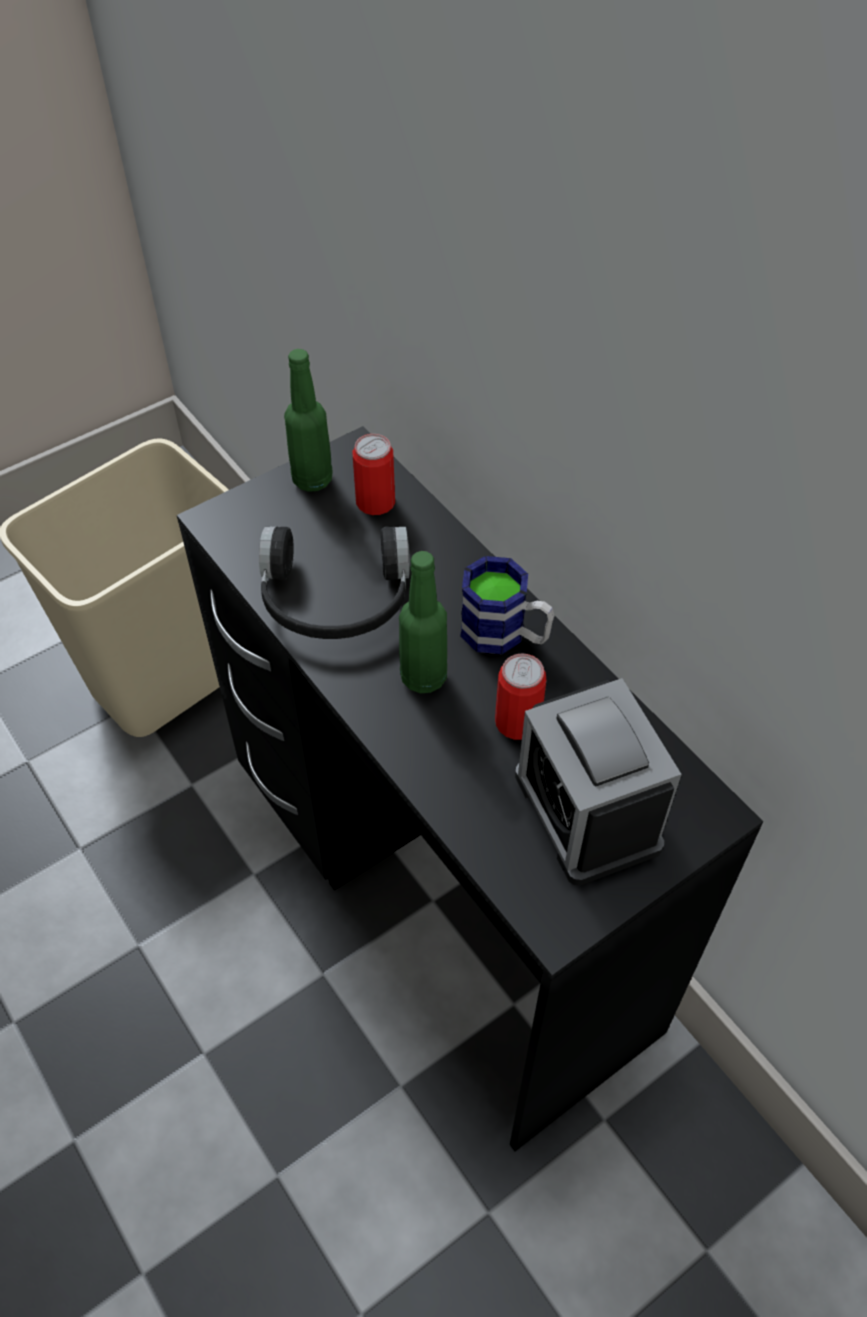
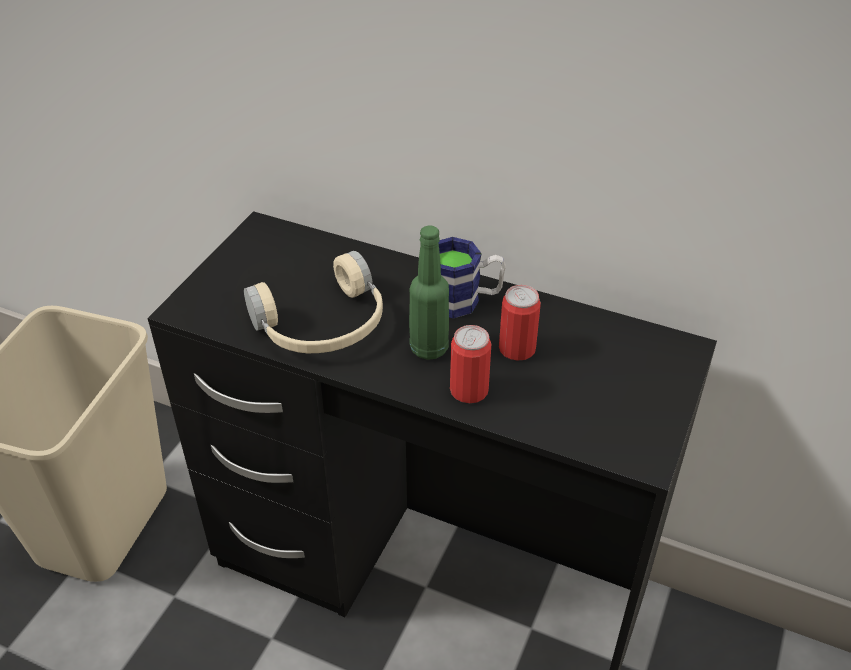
camera: 30 degrees left, 10 degrees down
black headphones [259,526,410,639] -> beige headphones [244,251,383,353]
green bottle [284,349,333,492] -> none
can [352,434,395,515] -> can moved to [450,325,491,403]
alarm clock [515,678,682,886] -> none

